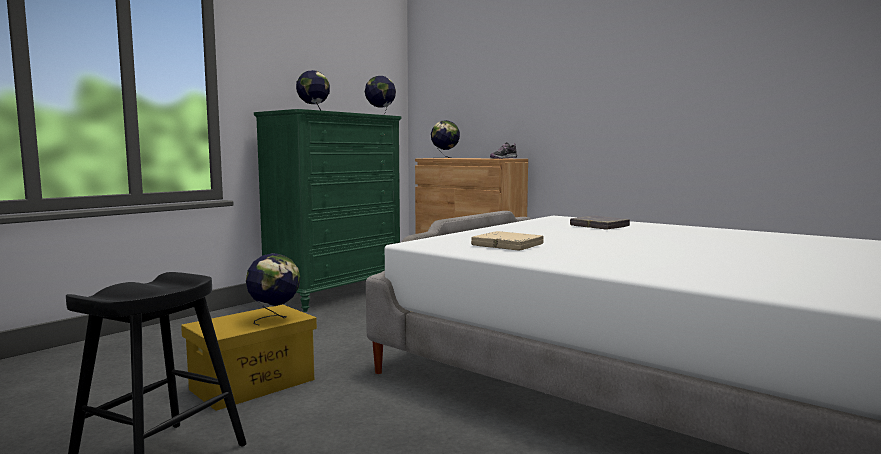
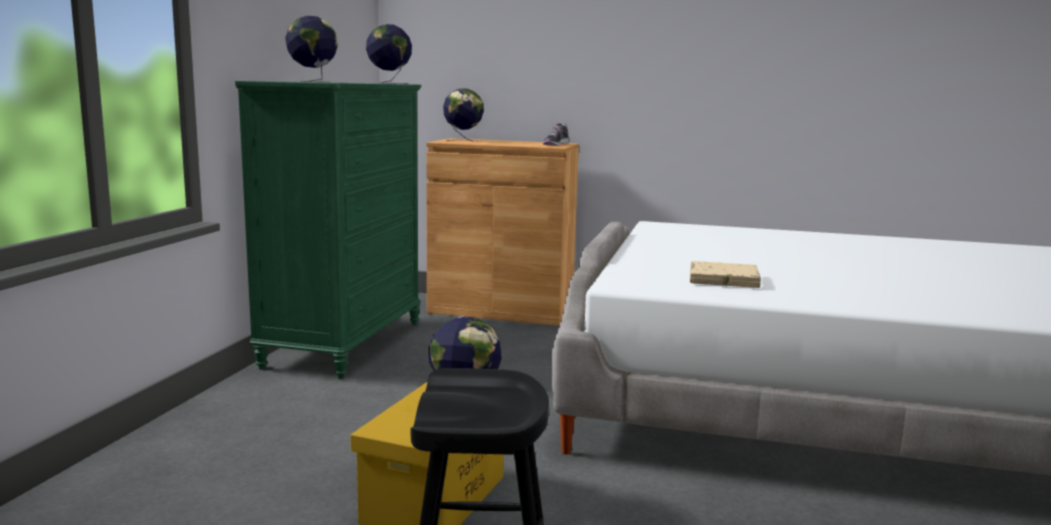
camera: 25 degrees left, 5 degrees up
grey book [570,216,630,229] -> none

